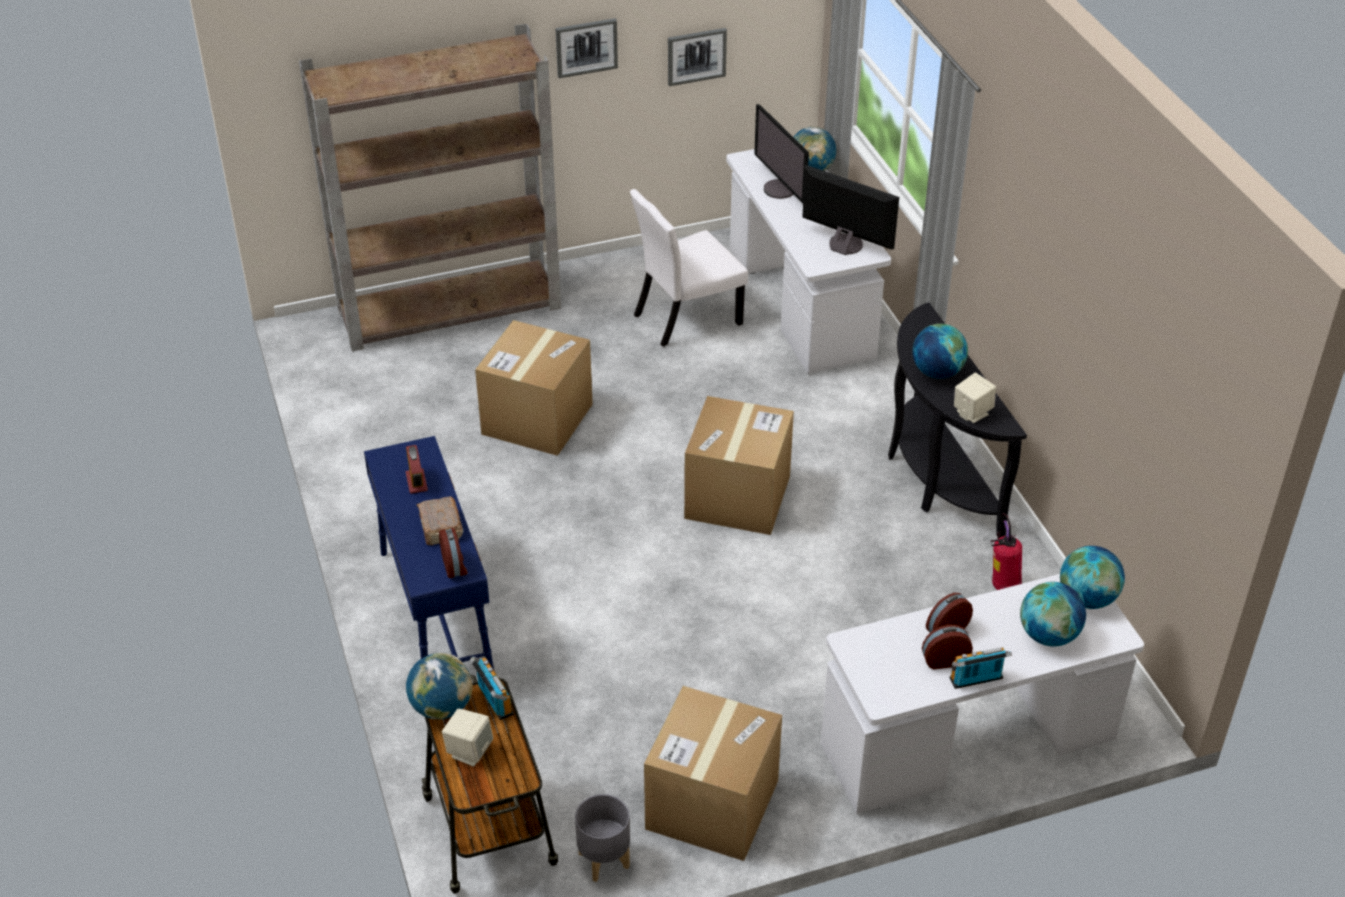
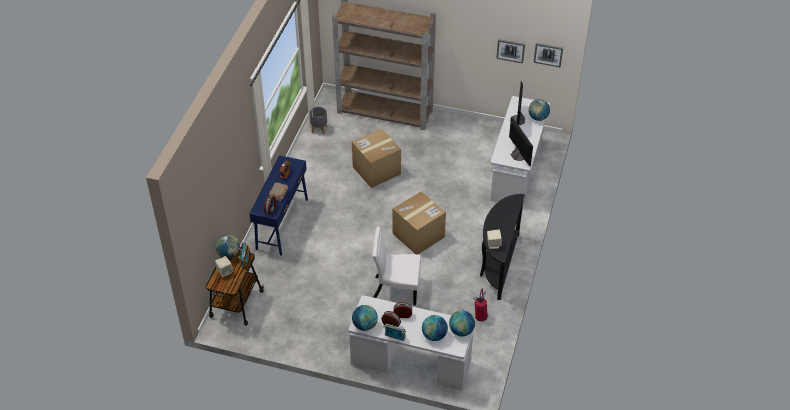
camera: 35 degrees right, 5 degrees up
picture [555,18,618,78] -> picture moved to [534,43,563,67]
grey planter [575,794,630,882] -> grey planter moved to [310,107,327,134]
white chair [630,189,748,347] -> white chair moved to [372,227,421,305]
cardboard box [644,686,782,861] -> none
globe [912,324,968,379] -> globe moved to [352,305,378,331]

